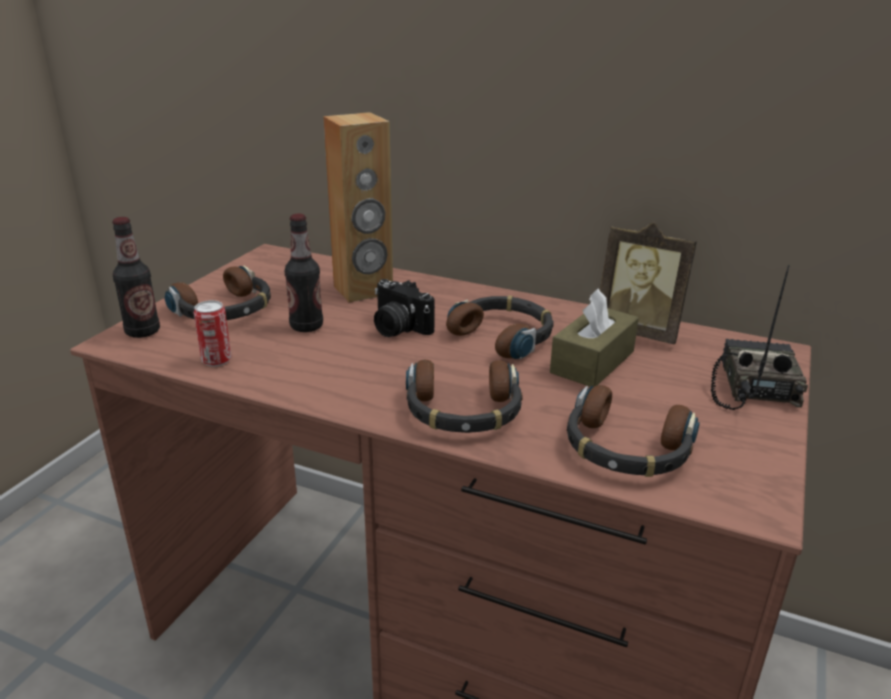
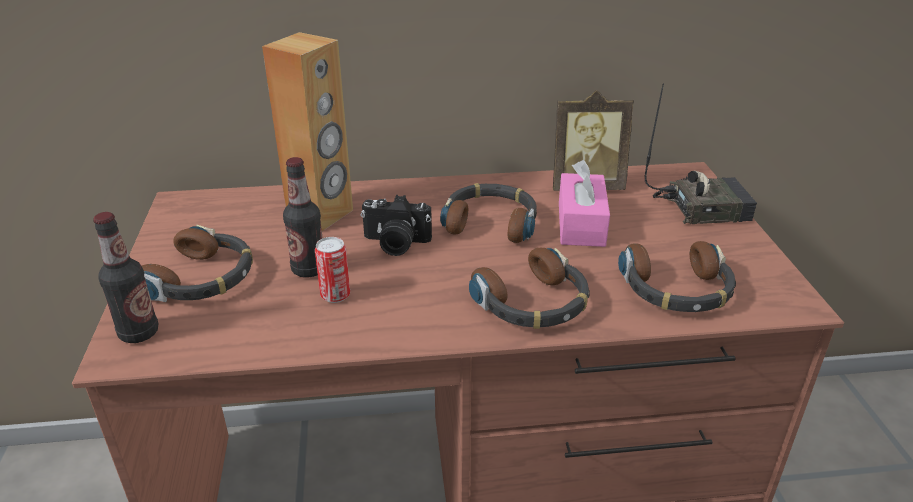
camera: 30 degrees left, 5 degrees up
can [194,300,231,367] -> can moved to [315,237,350,303]
brown tissue box [550,288,639,387] -> pink tissue box [559,160,610,247]
radio [711,265,808,410] -> radio turned 105 degrees clockwise [644,83,757,224]

